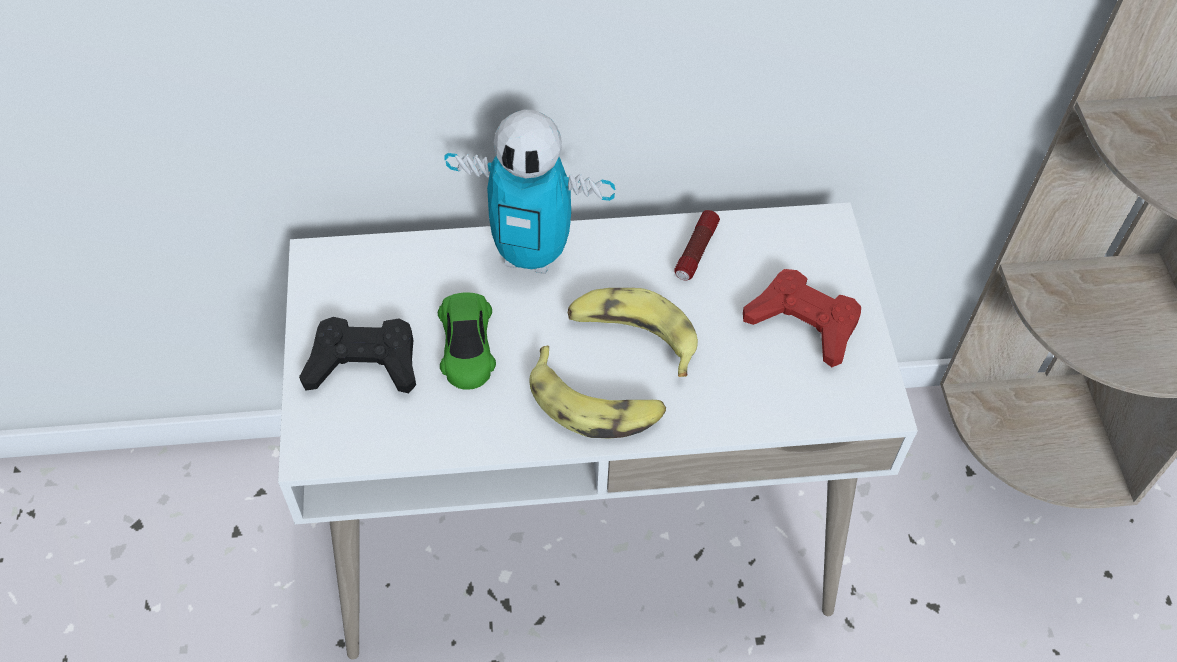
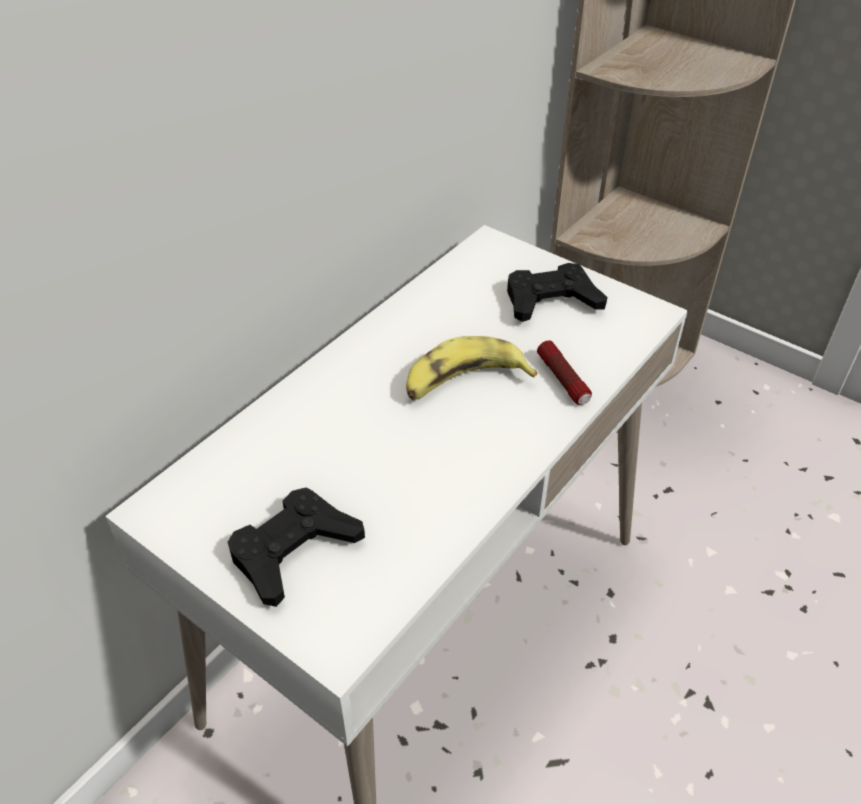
camera: 45 degrees left, 10 degrees down
green toy car [438,292,496,390] -> none
toy robot [444,110,615,274] -> none
banana [529,346,666,439] -> none
flashlight [674,210,720,280] -> flashlight moved to [537,340,592,405]
red game controller [743,269,861,367] -> black game controller [507,263,608,322]

